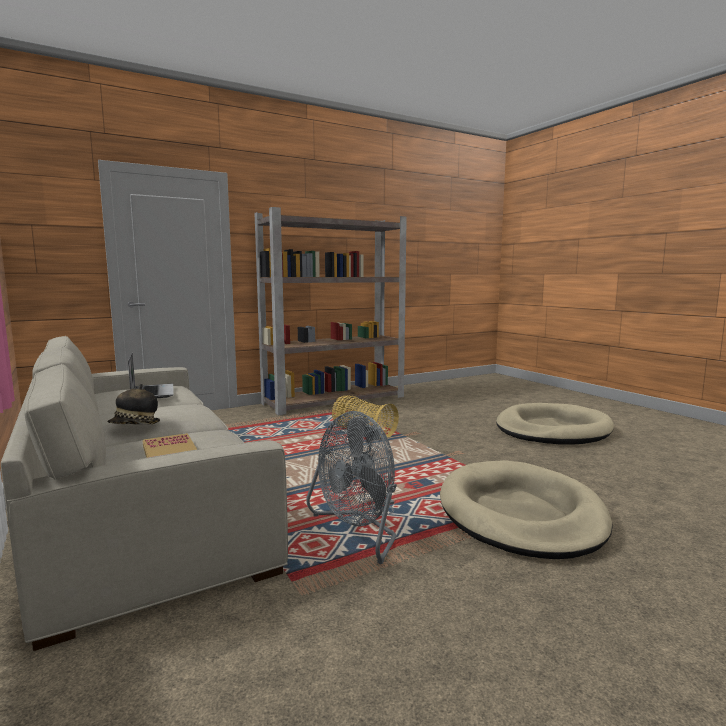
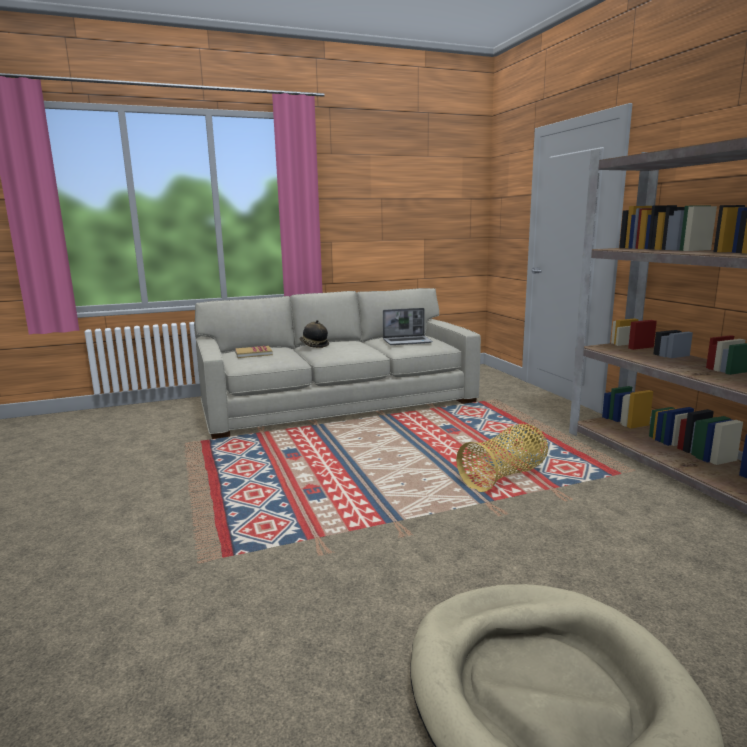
camera: 100 degrees right, 5 degrees up
grey fan [306,411,397,565] -> none
beige dog bed [440,460,613,559] -> none

